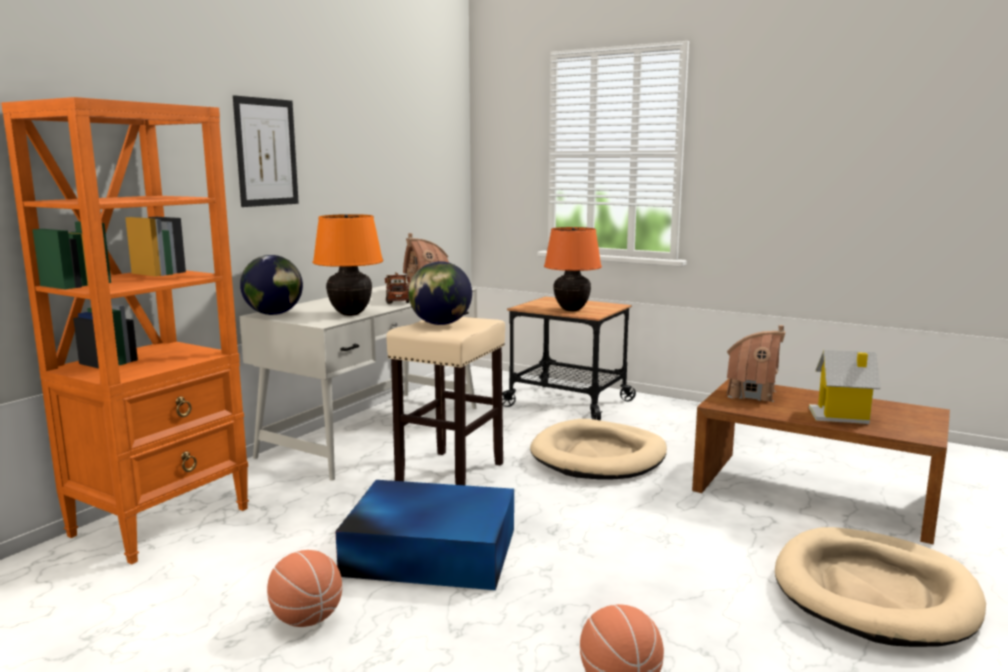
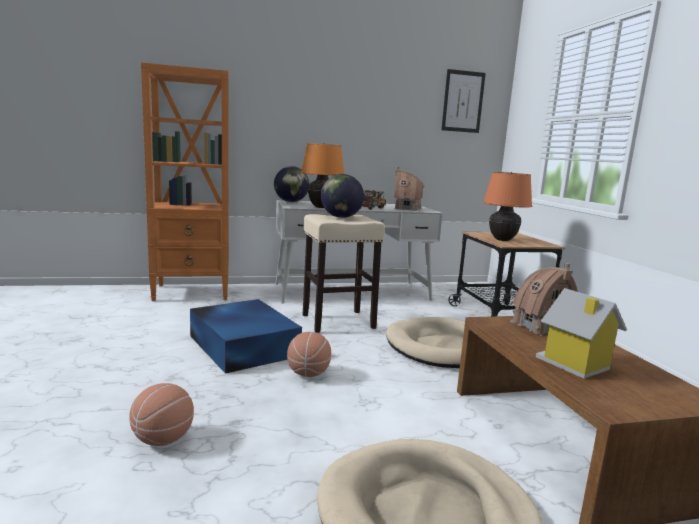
camera: 45 degrees right, 0 degrees up
picture [233,95,299,207] -> picture moved to [441,69,486,133]
basketball [267,550,342,627] -> basketball moved to [287,332,331,377]

